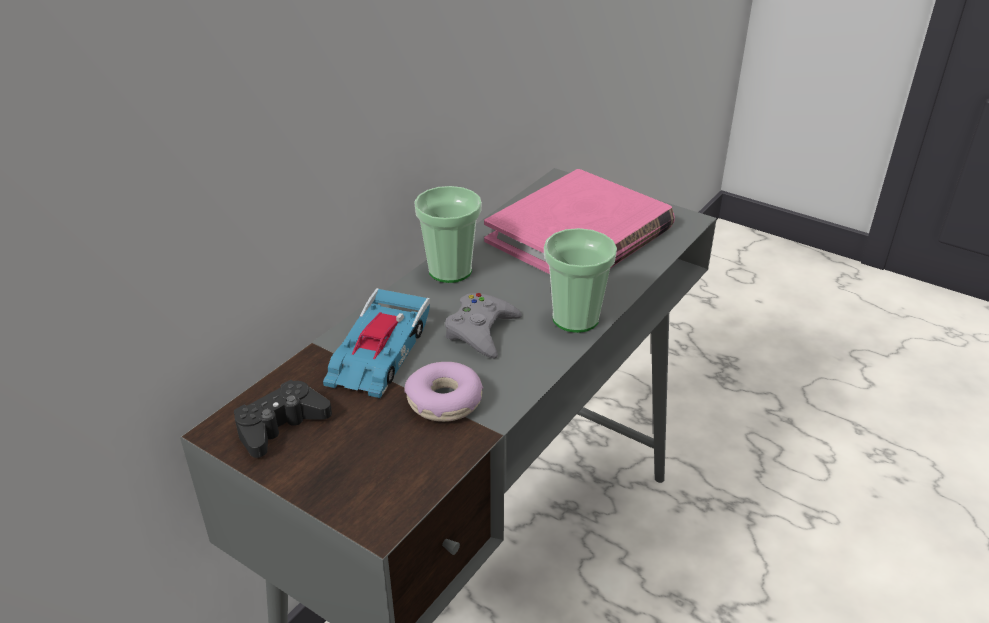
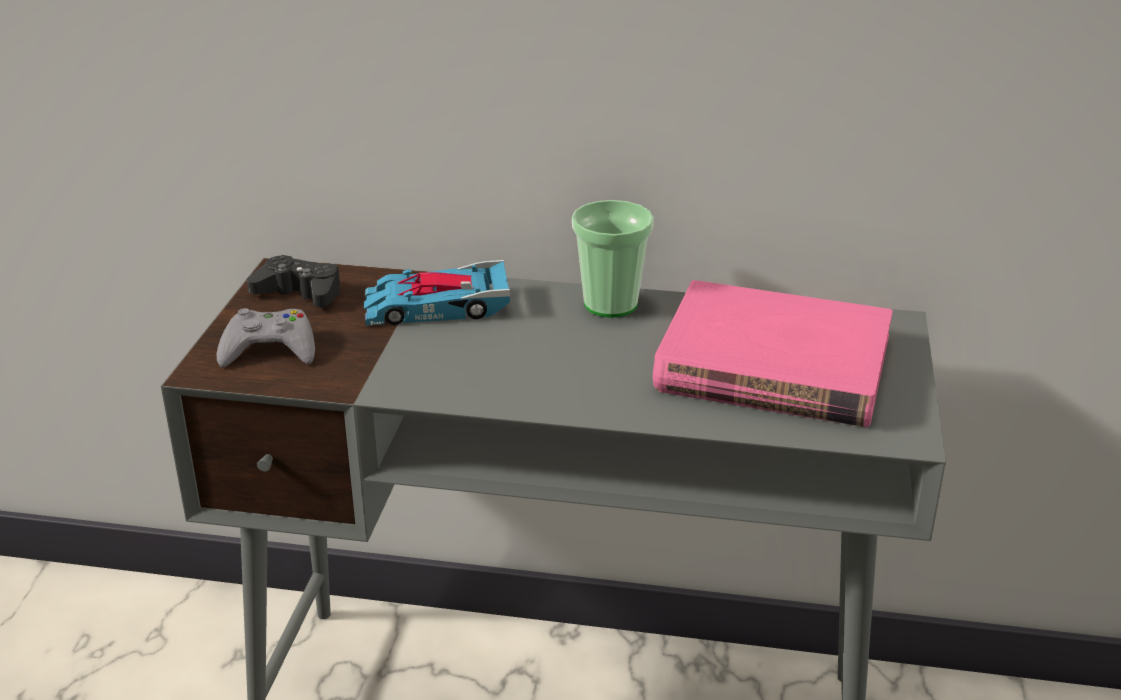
camera: 65 degrees right, 5 degrees down
donut [404,362,483,422] -> none
grey game controller [445,293,522,359] -> grey game controller moved to [217,308,315,368]
cup [544,228,617,333] -> none

